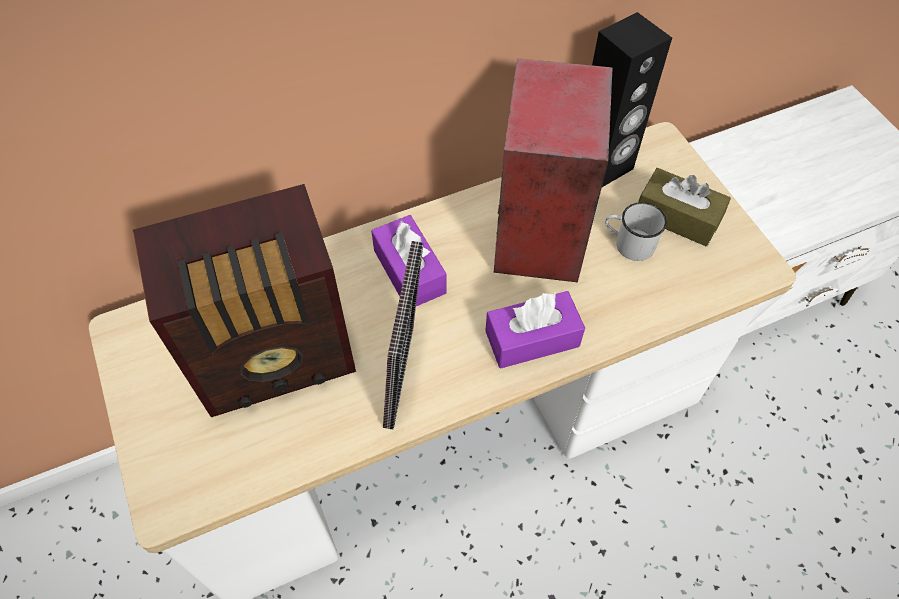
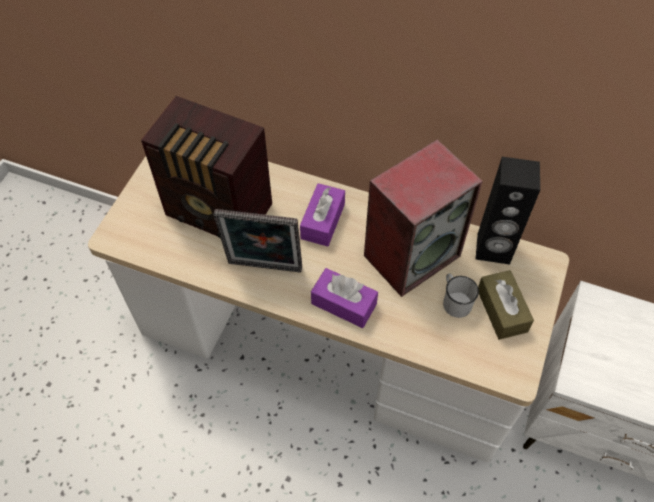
camera: 45 degrees right, 0 degrees up
picture frame [383,241,423,429] -> picture frame turned 45 degrees clockwise [214,209,302,273]

